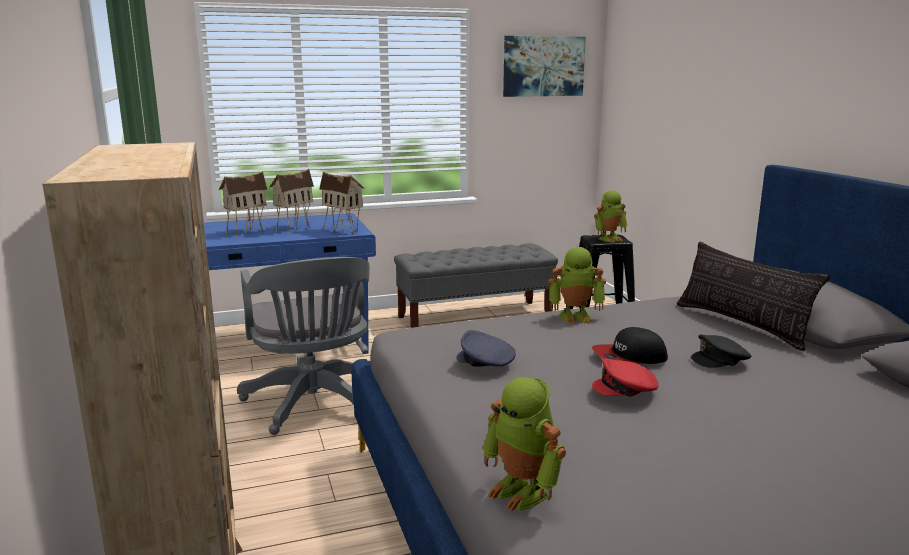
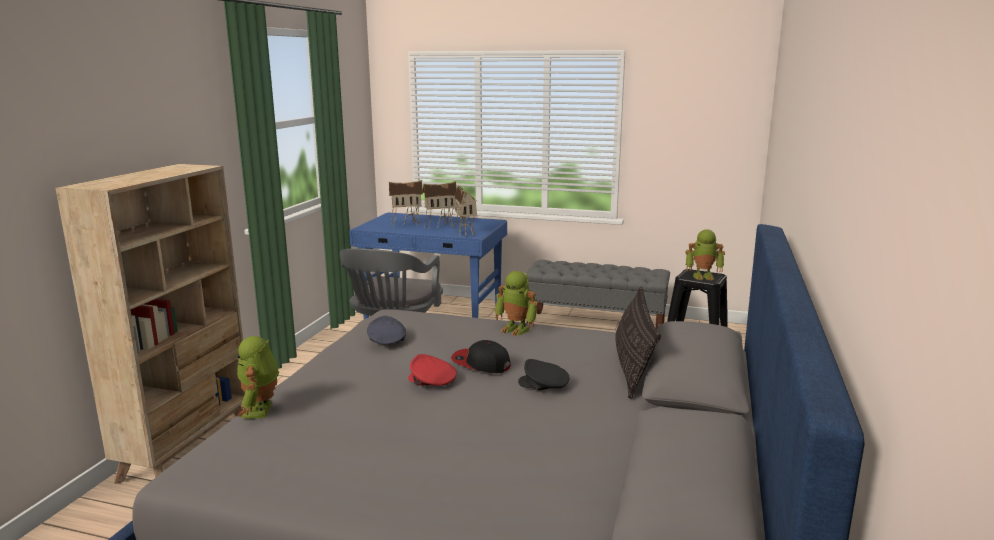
camera: 35 degrees right, 0 degrees up
picture [503,36,586,97] -> none

